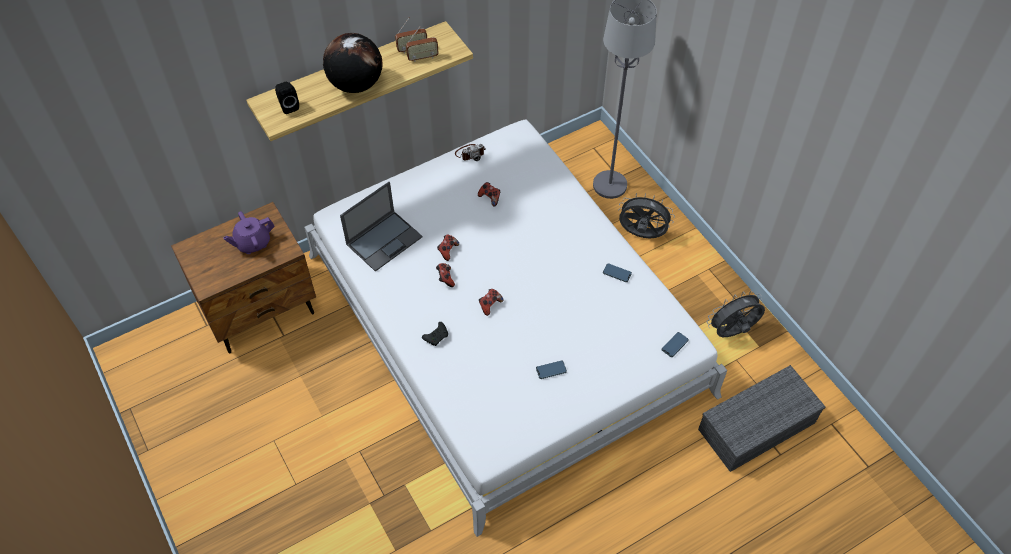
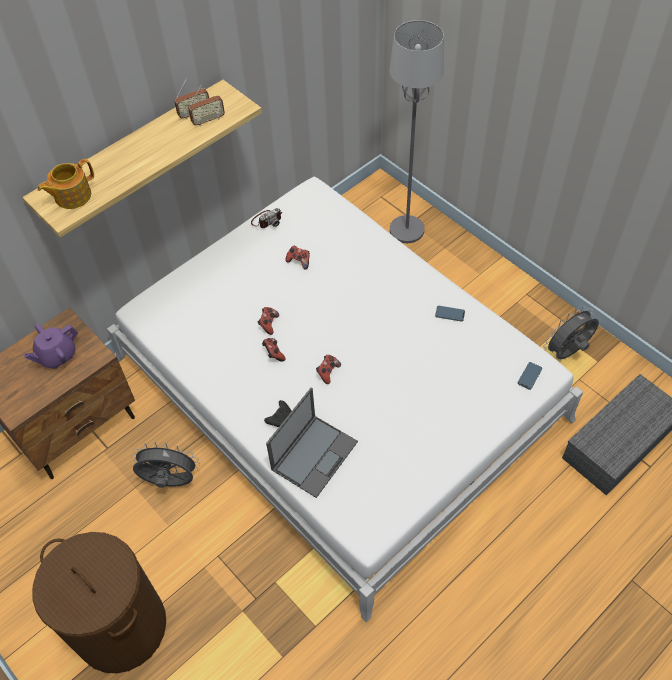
camera: 10 degrees left, 0 degrees up
black speaker [275,82,299,114] -> teapot [37,159,94,209]
globe [323,33,383,93] -> none
laptop [340,182,423,272] -> laptop moved to [266,388,358,498]
phone [536,361,567,379] -> none
grey fan [618,193,675,238] -> grey fan moved to [132,442,200,488]
none -> brown laundry basket [32,532,166,673]

